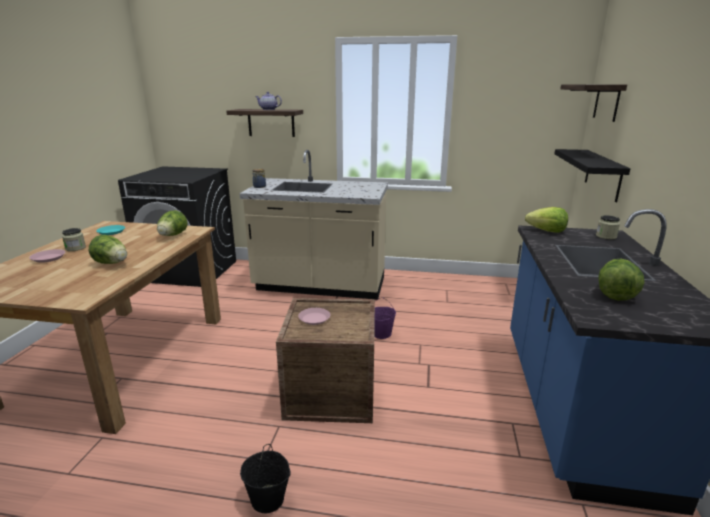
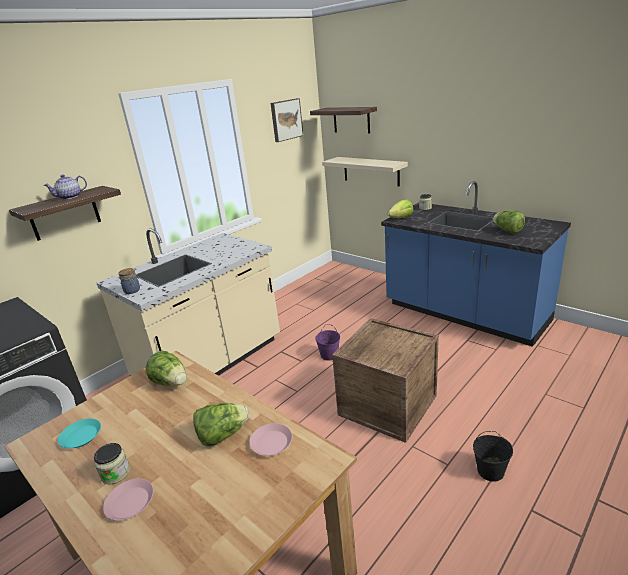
camera: 55 degrees left, 5 degrees up
pink plate [298,308,330,325] -> pink plate moved to [249,423,292,456]
black shelf [555,149,630,202] -> beige shelf [322,157,408,186]
none -> picture [271,98,303,142]

